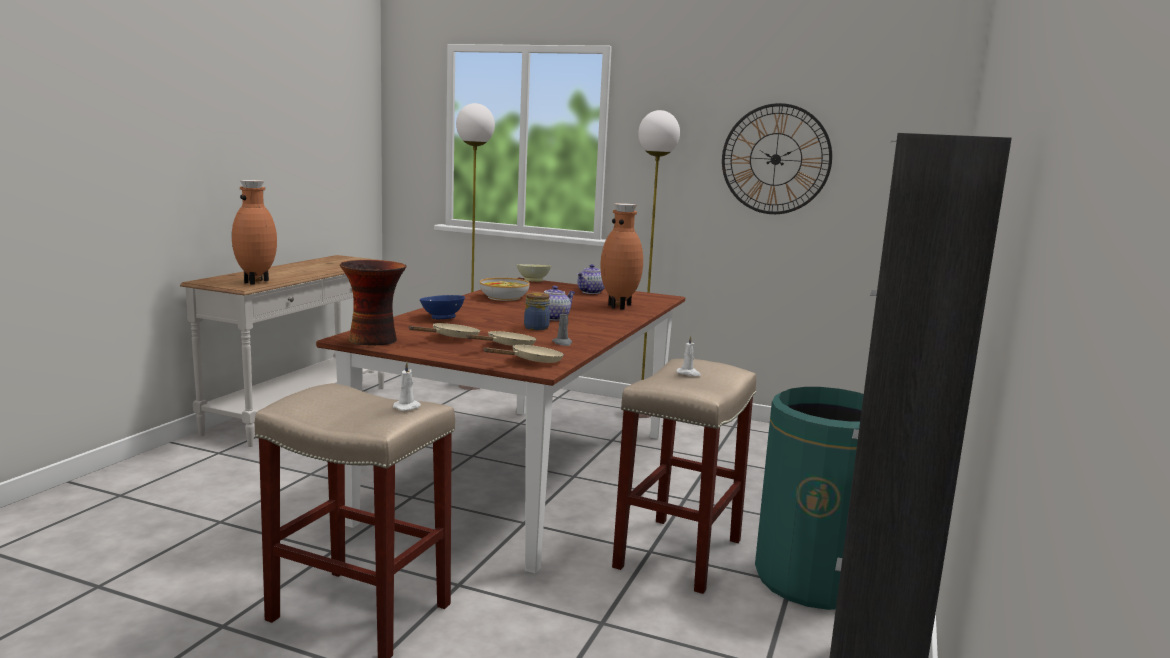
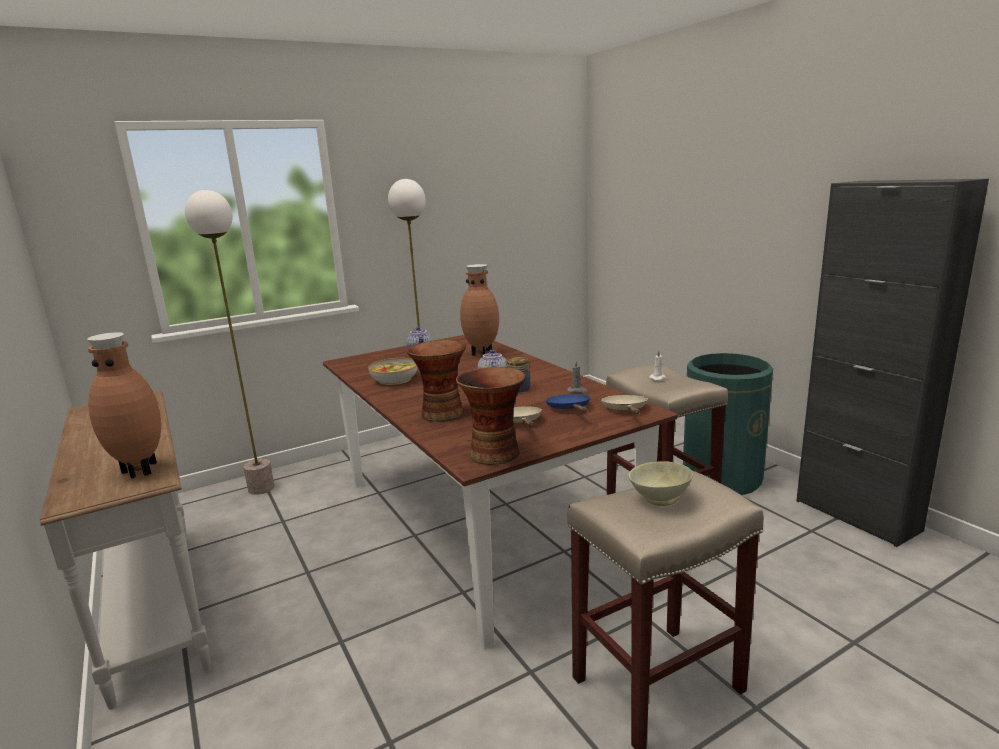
camera: 50 degrees left, 5 degrees up
white candle [393,362,421,411] -> none
blue bowl [420,295,465,320] -> vase [407,340,466,422]
beige frying pan [466,331,536,346] -> blue frying pan [546,394,590,412]
beige bowl [517,264,551,282] -> beige bowl moved to [629,461,693,506]
wall clock [722,103,832,214] -> none

